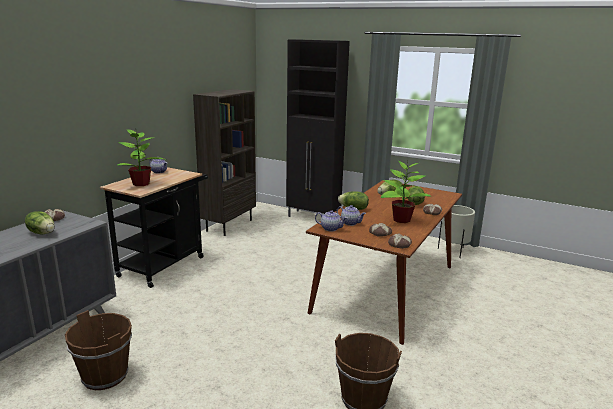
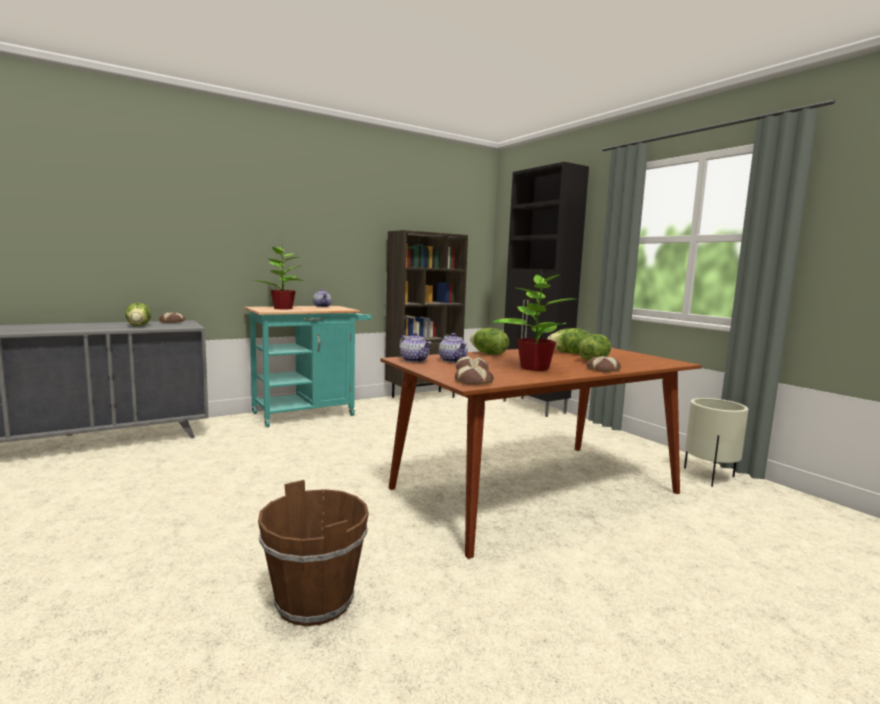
camera: 30 degrees right, 10 degrees down
brown bucket [65,310,132,390] -> none
black cart [100,167,208,288] -> turquoise cart [244,306,372,427]

